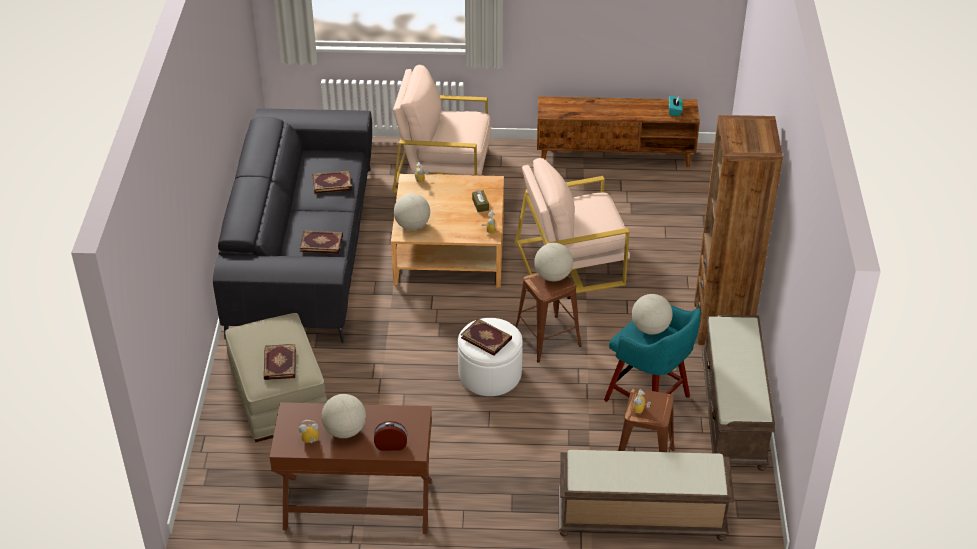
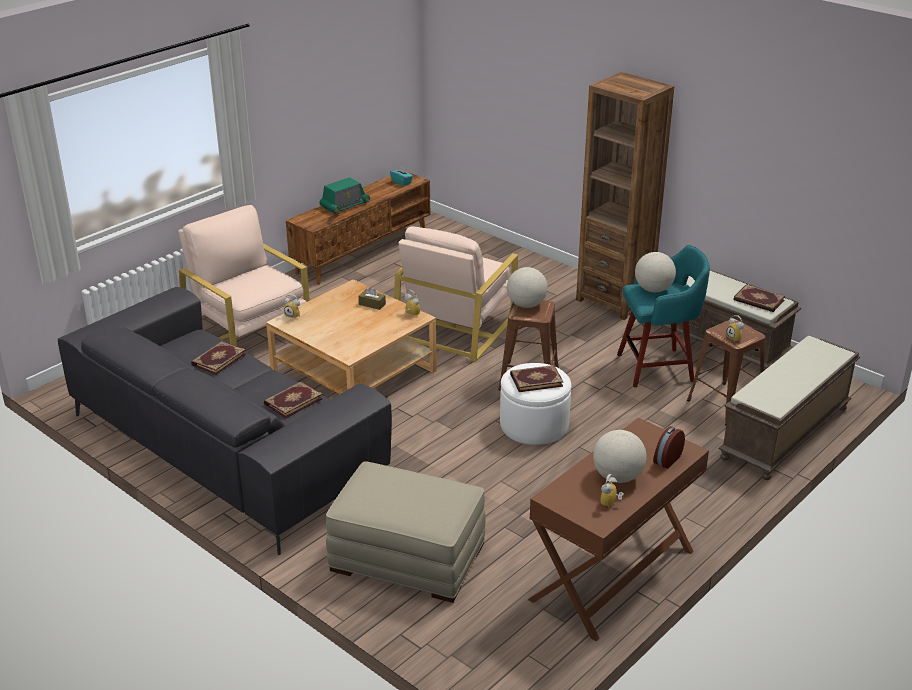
camera: 50 degrees left, 10 degrees down
book [264,344,296,380] -> book moved to [734,284,785,312]
beige armchair [392,65,492,193] -> beige armchair turned 90 degrees clockwise [178,205,310,346]
globe [394,193,430,230] -> none
none -> radio [319,177,370,214]

